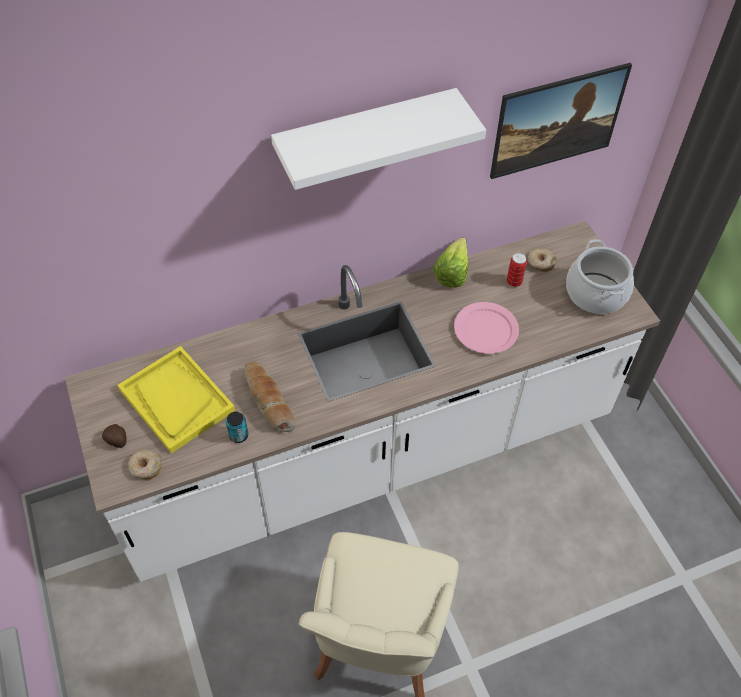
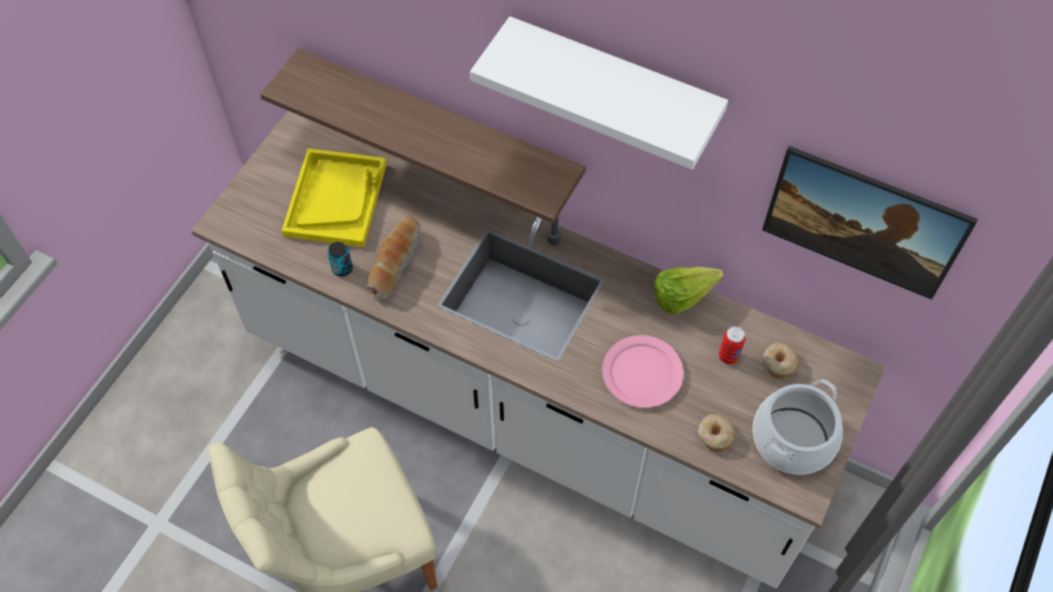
camera: 50 degrees right, 5 degrees up
potato [102,424,127,448] -> none
donut [128,450,162,480] -> donut moved to [698,414,736,452]
none -> shelf [260,49,586,224]

